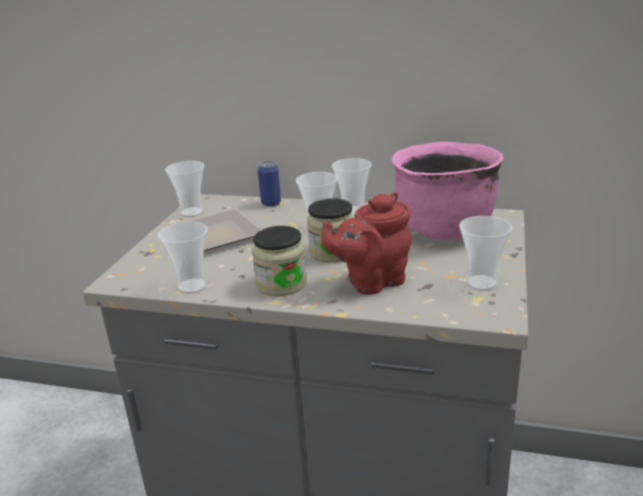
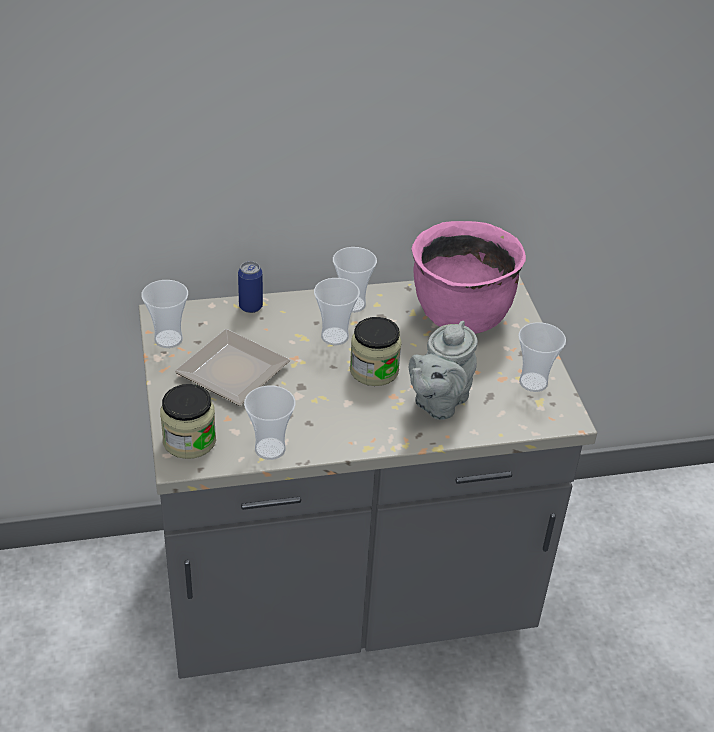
camera: 30 degrees left, 15 degrees up
jar [252,226,307,296] -> jar moved to [160,384,216,459]
red teapot [321,192,411,295] -> grey teapot [409,321,478,420]

